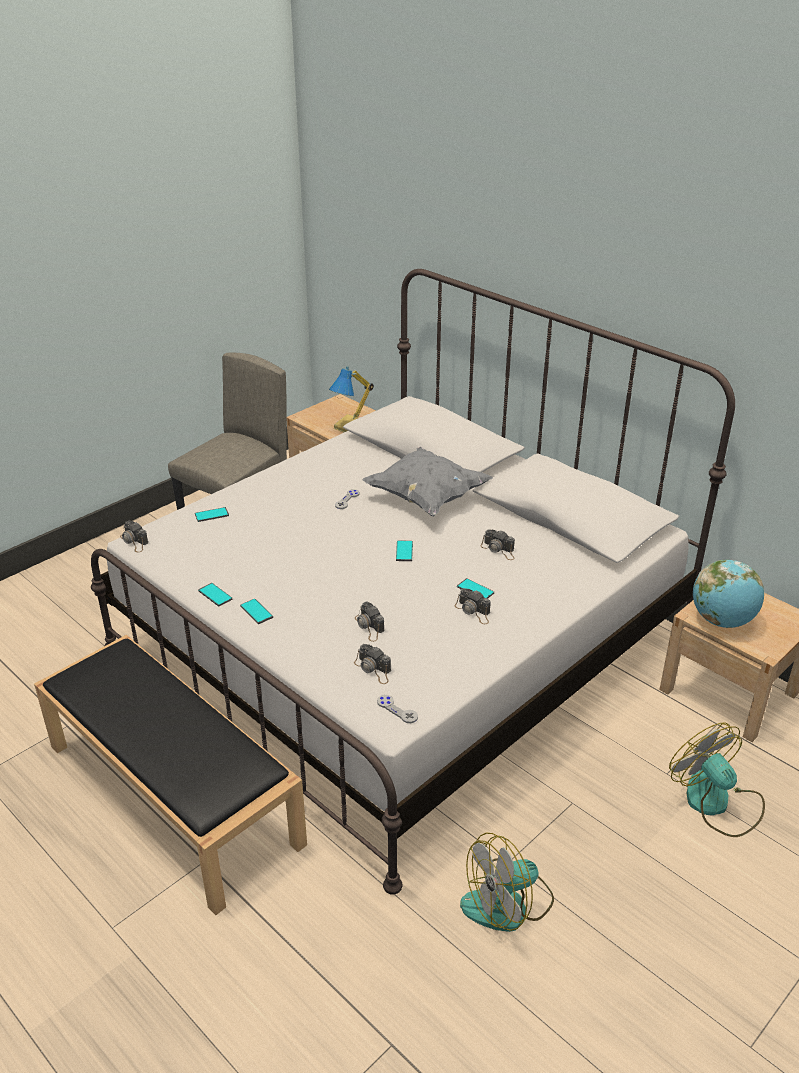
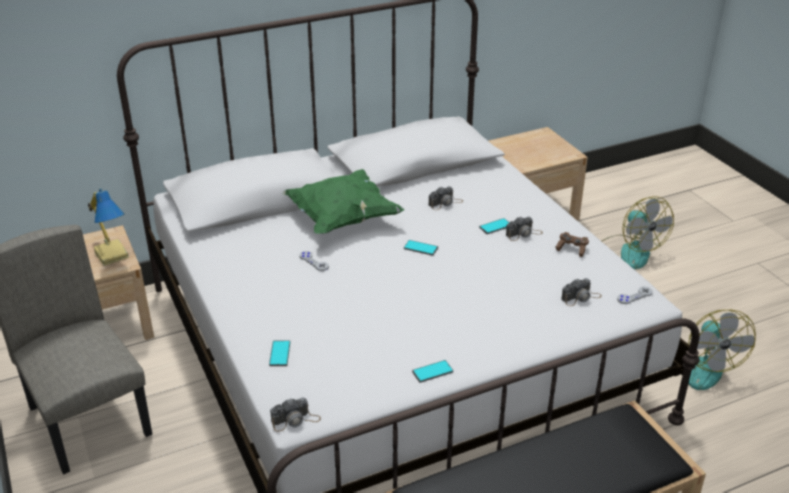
camera: 70 degrees left, 0 degrees up
phone [240,599,273,624] -> none
camera [355,601,384,642] -> none
grey pillow [363,447,493,517] -> green pillow [282,169,404,234]
fan [669,723,765,837] -> fan turned 105 degrees counterclockwise [602,196,674,269]
globe [693,559,764,628] -> none
none -> brown game controller [555,232,589,257]

